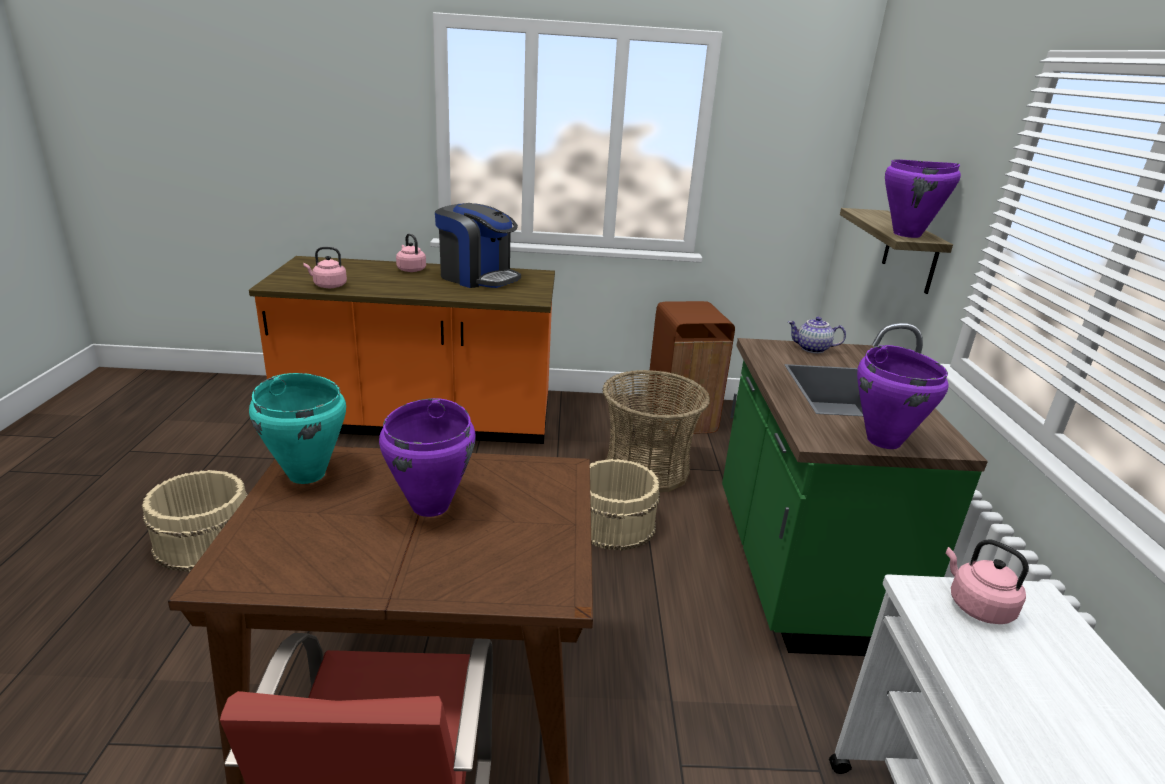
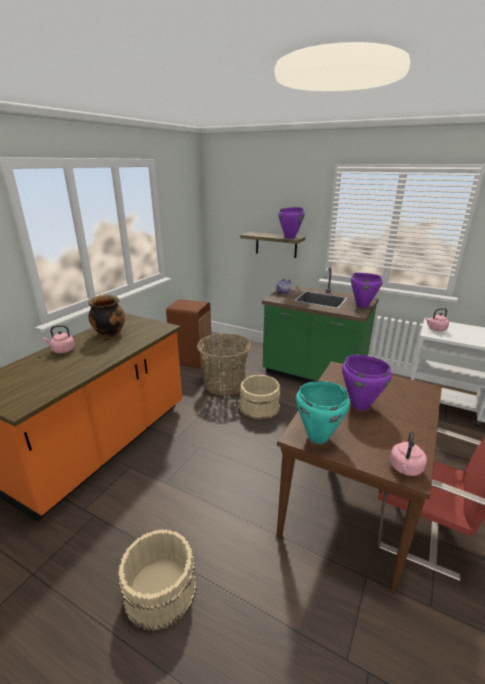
camera: 60 degrees left, 0 degrees up
pink kettle [303,247,347,288] -> pink kettle moved to [390,431,427,476]
coffee machine [435,203,521,288] -> cooking pot [88,294,125,338]

